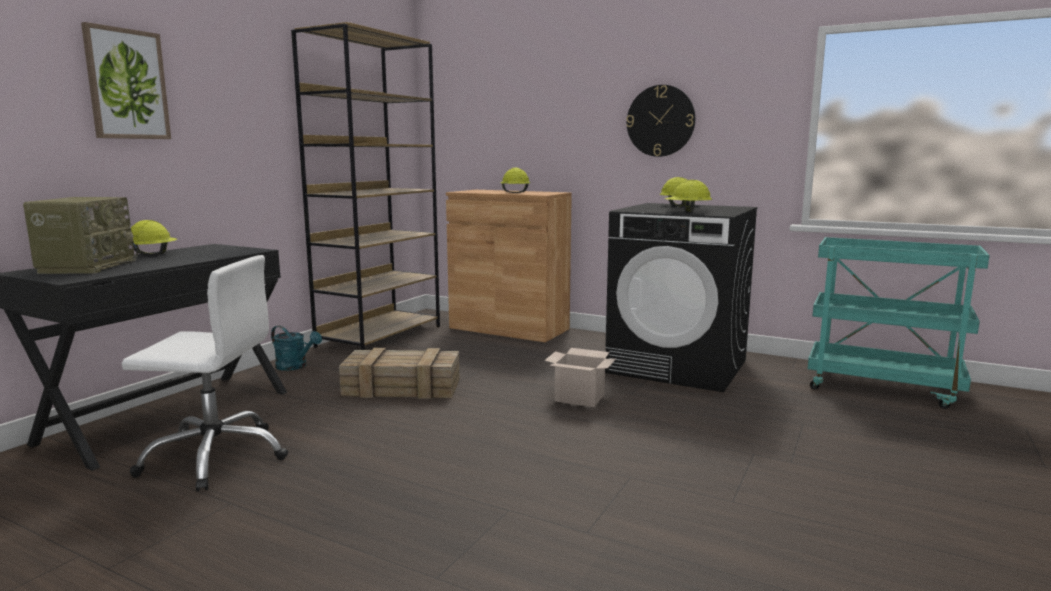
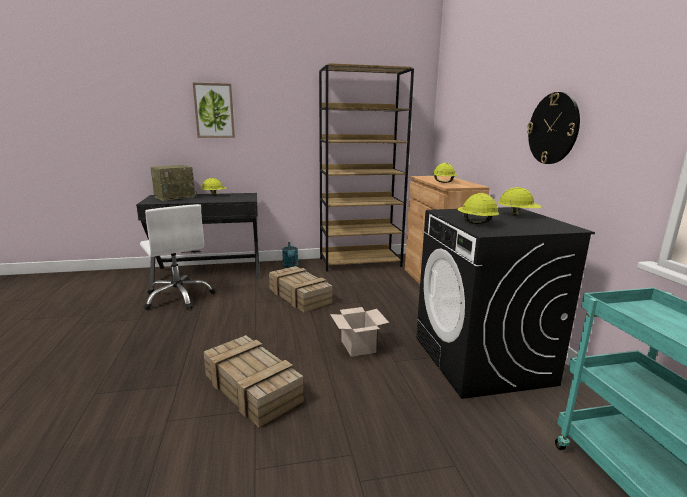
camera: 50 degrees right, 5 degrees up
none -> crate [203,335,304,428]

